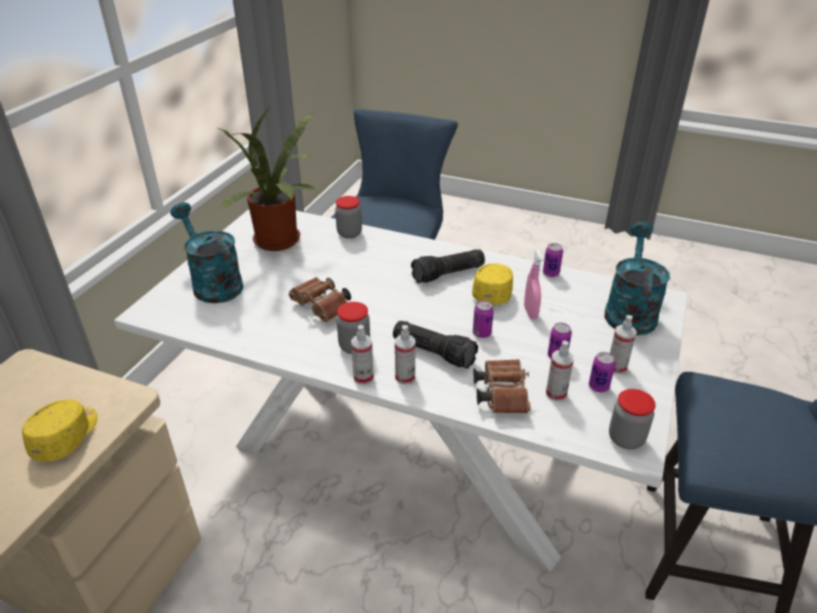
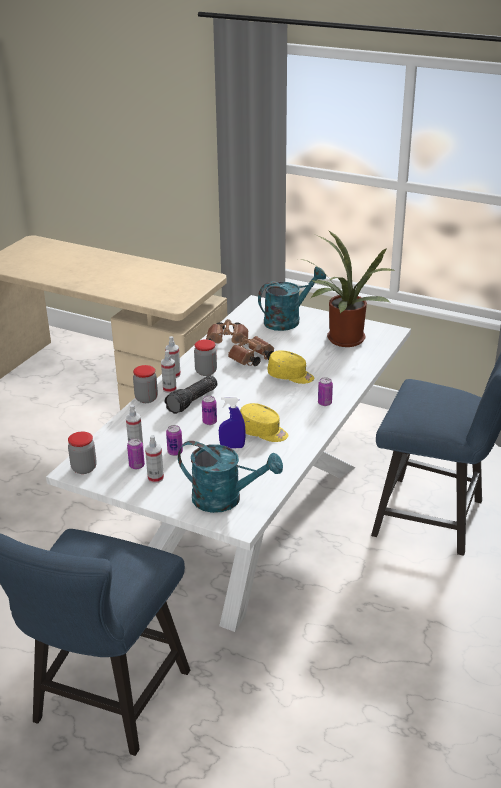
camera: 95 degrees right, 5 degrees down
yellow cap [22,399,98,462] -> yellow cap moved to [267,350,314,384]
jar [335,196,362,238] -> jar moved to [133,365,158,403]
flashlight [411,249,485,283] -> none
brown binoculars [473,359,530,413] -> brown binoculars moved to [206,319,249,344]
pink spray bottle [524,250,543,319] -> blue spray bottle [219,396,246,448]
can [543,243,563,277] -> can moved to [318,377,333,406]

